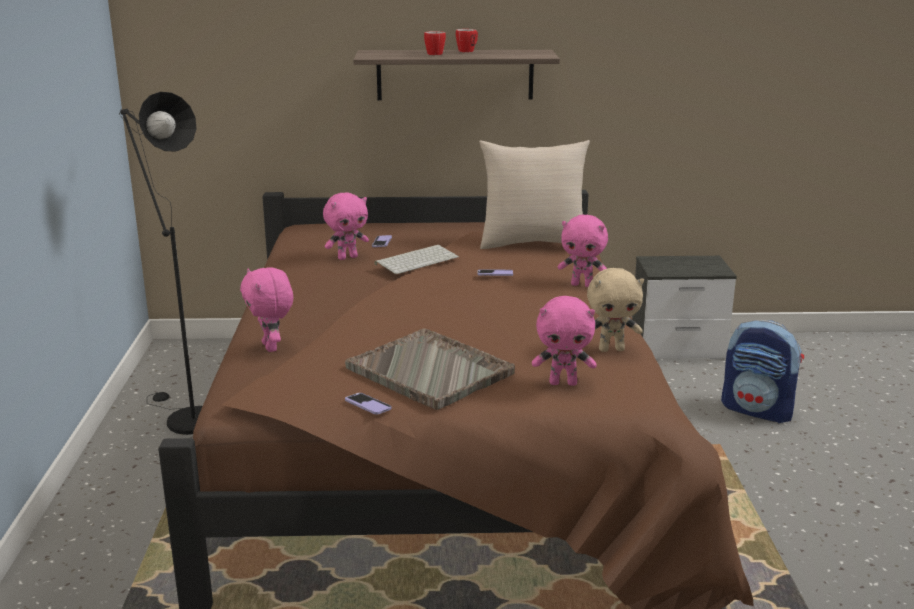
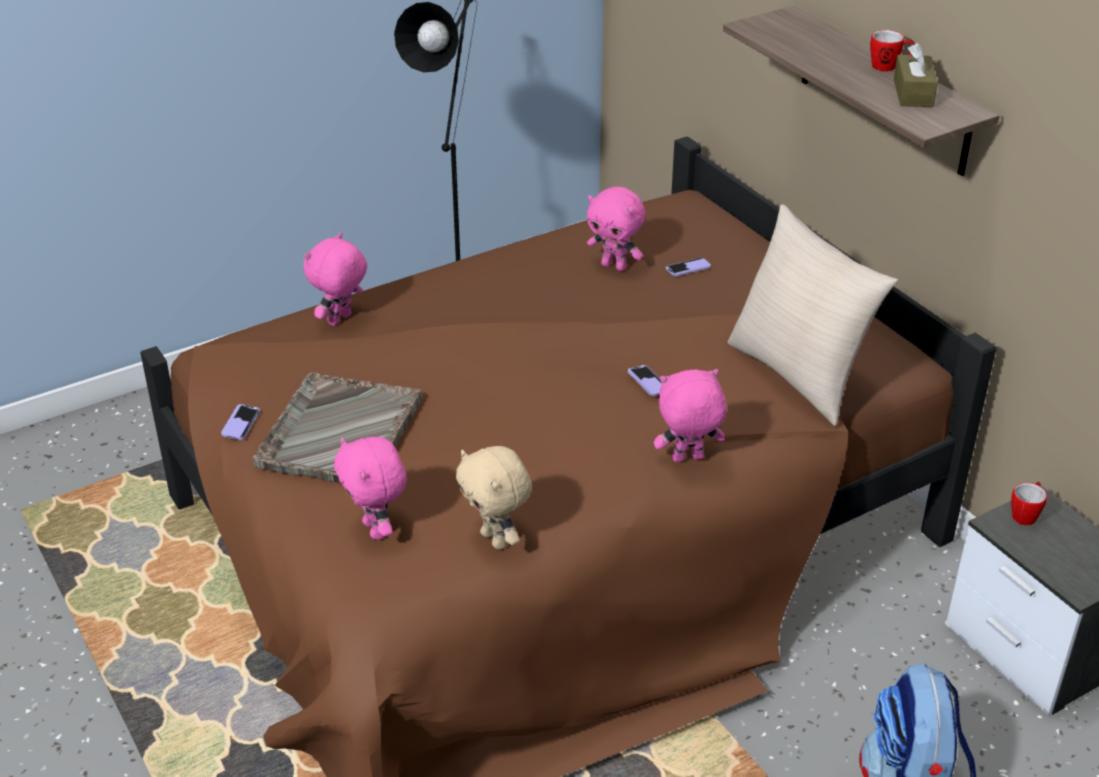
camera: 60 degrees right, 15 degrees up
keyboard [374,245,459,274] -> none
mug [424,31,446,55] -> mug moved to [1011,482,1047,525]
pink plush toy [558,215,608,287] -> pink plush toy turned 90 degrees clockwise [654,369,727,462]
none -> brown tissue box [894,43,938,107]

